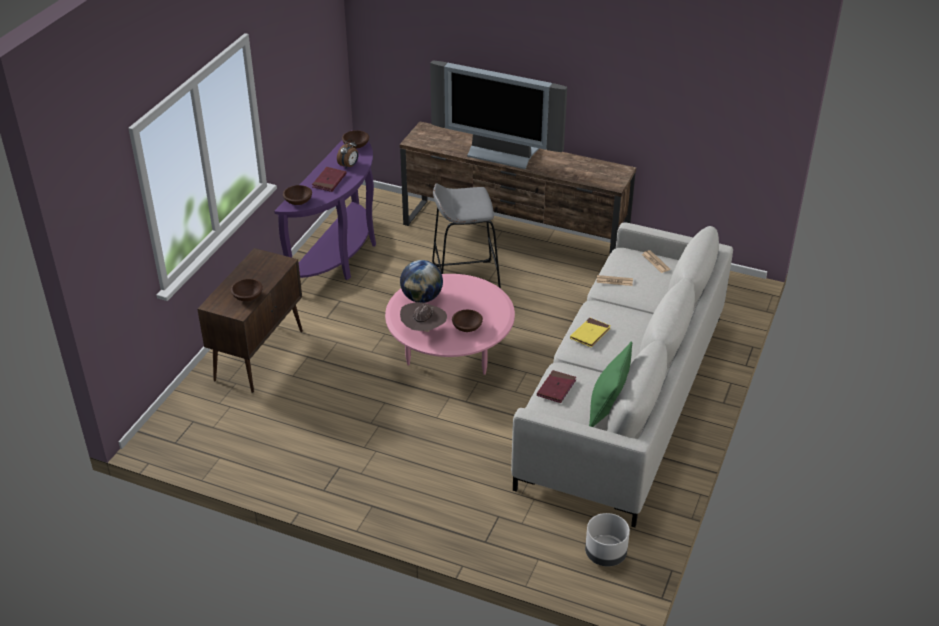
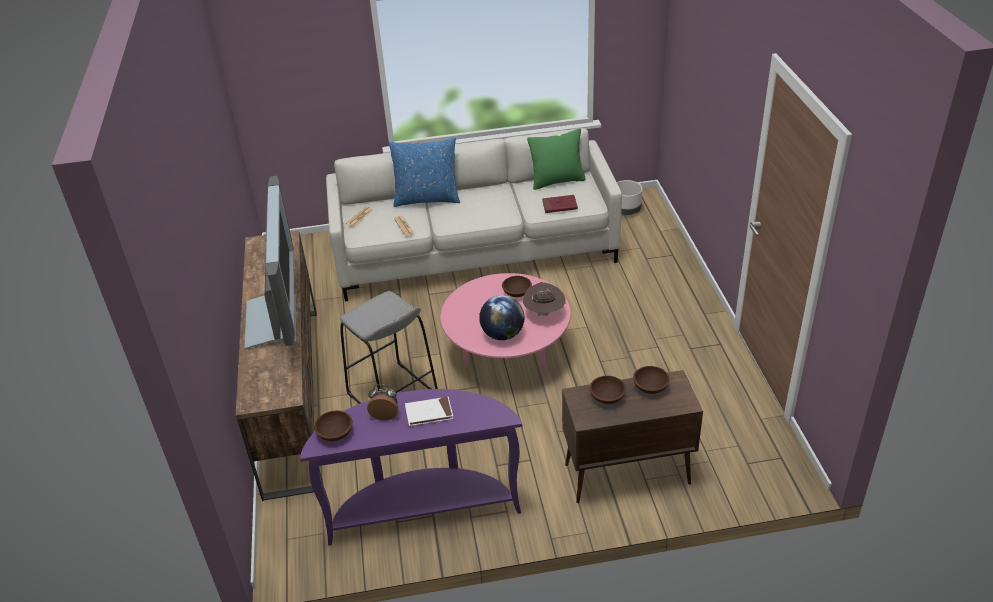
camera: 120 degrees left, 0 degrees up
brown bowl [283,185,312,205] -> brown bowl moved to [590,376,626,404]
red book [312,167,346,192] -> white book [405,397,453,426]
yellow book [570,318,611,347] -> none
none -> blue pillow [389,138,460,207]

